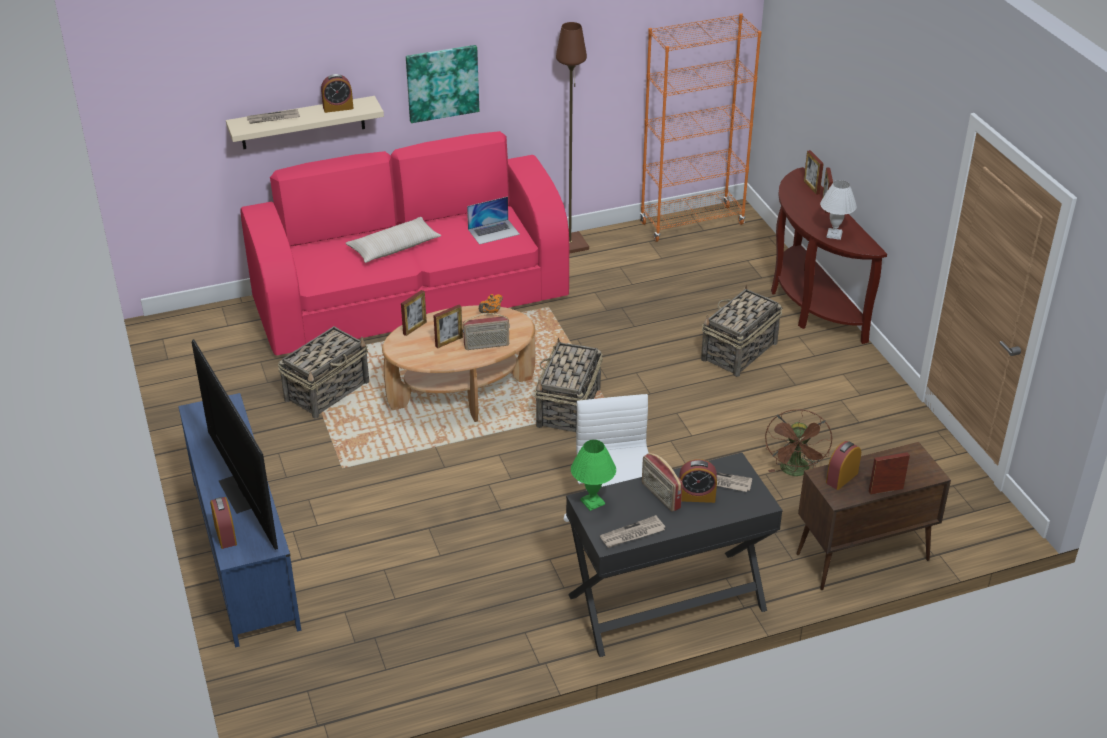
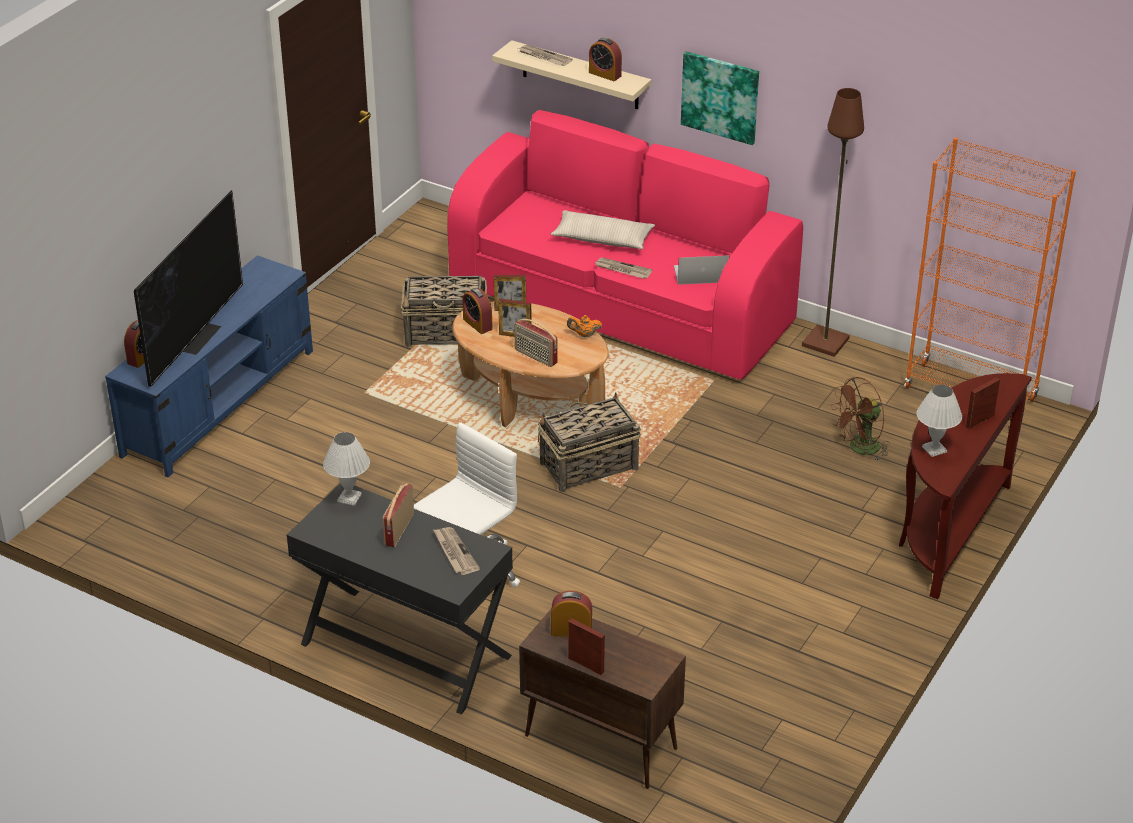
camera: 50 degrees right, 0 degrees up
laptop [467,197,520,245] -> laptop turned 150 degrees clockwise [674,255,729,285]
green table lamp [571,440,616,511] -> white table lamp [323,432,370,506]
newspaper [600,515,665,548] -> newspaper moved to [595,257,652,279]
alarm clock [679,459,717,503] -> alarm clock moved to [463,288,492,334]
basket [701,285,783,377] -> none
brown fan [765,409,832,476] -> brown fan moved to [830,377,890,460]
picture frame [804,150,824,195] -> none

